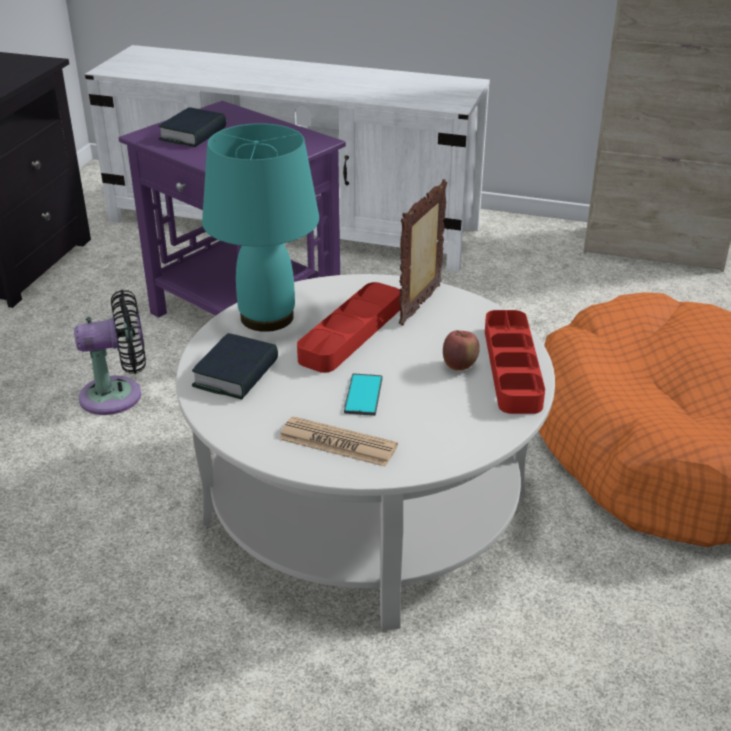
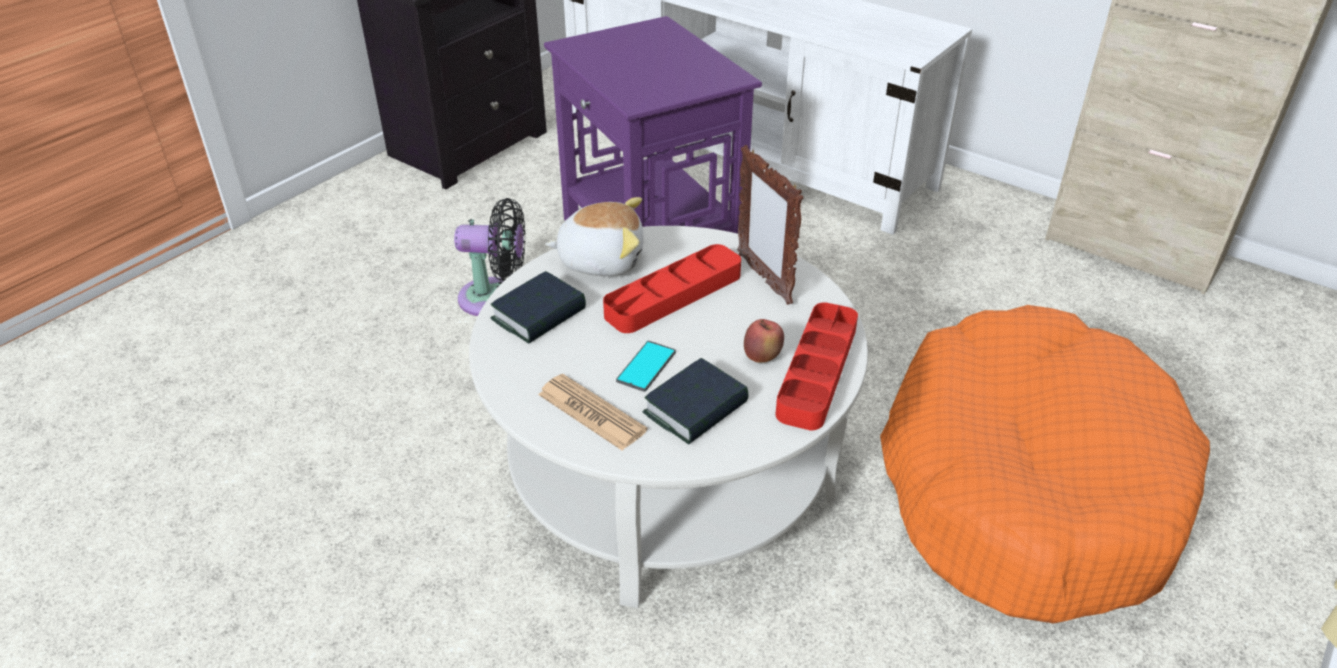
camera: 20 degrees right, 5 degrees up
book [159,107,226,147] -> book moved to [643,358,748,445]
turquoise table lamp [202,123,319,332] -> plush toy [545,197,644,276]
picture frame [399,179,447,326] -> picture frame turned 75 degrees counterclockwise [737,145,804,305]

